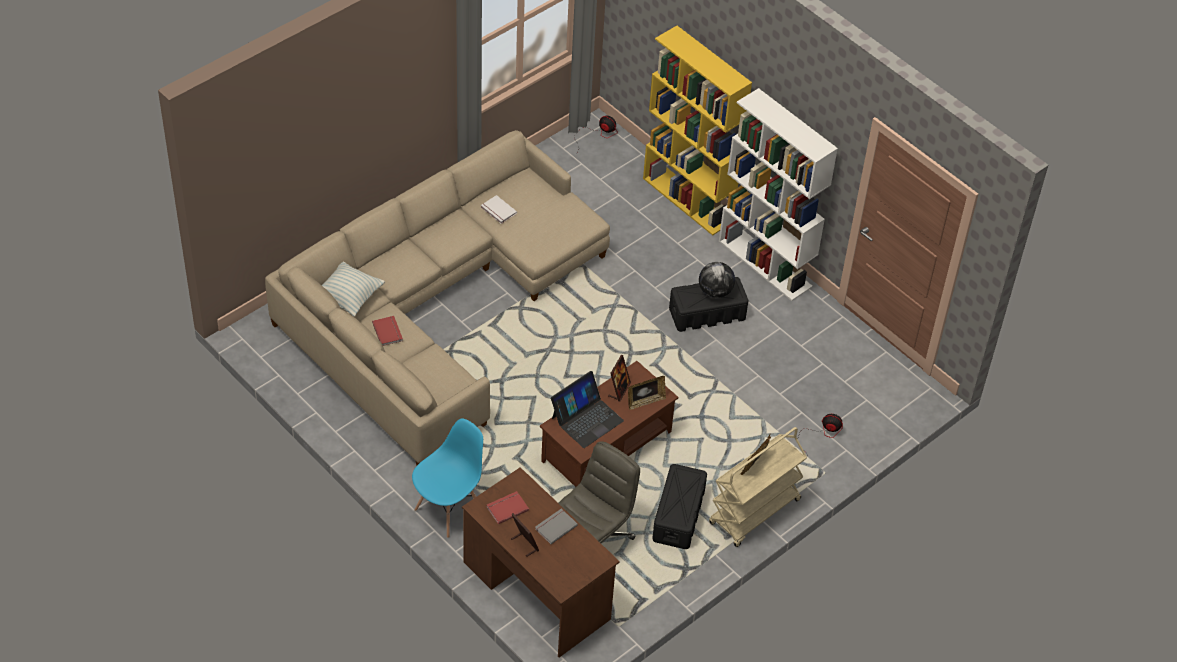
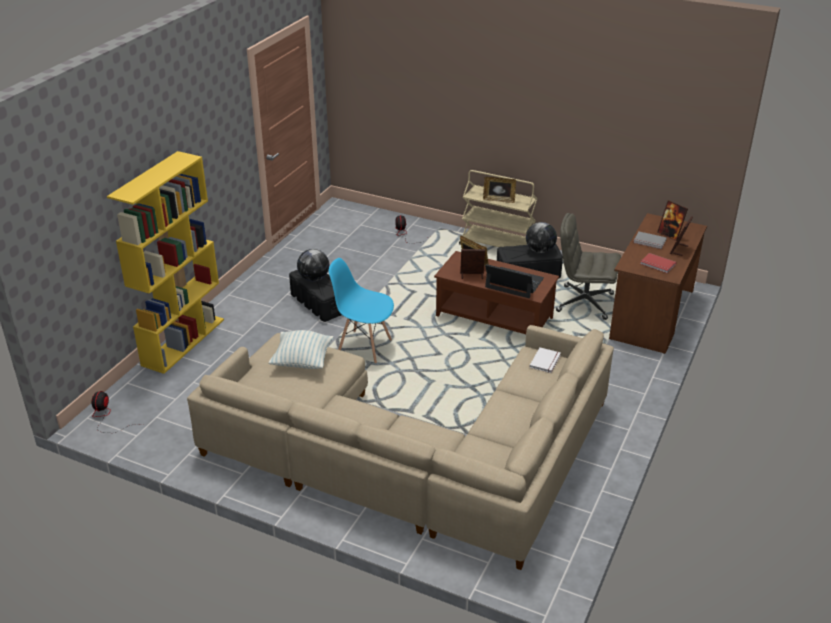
camera: 110 degrees left, 15 degrees down
pillow [322,262,385,317] -> pillow moved to [269,330,334,369]
red book [372,316,403,346] -> none
blue chair [412,418,483,538] -> blue chair moved to [329,258,394,363]
white book [481,195,517,224] -> white book moved to [529,348,561,373]
white bookcase [719,88,838,301] -> none
none -> globe [526,222,557,253]
none -> picture frame [657,200,688,241]

